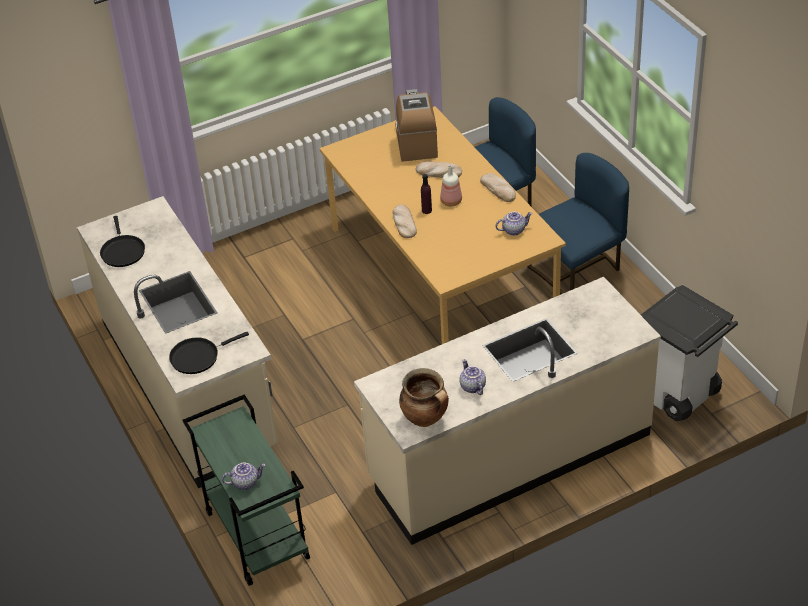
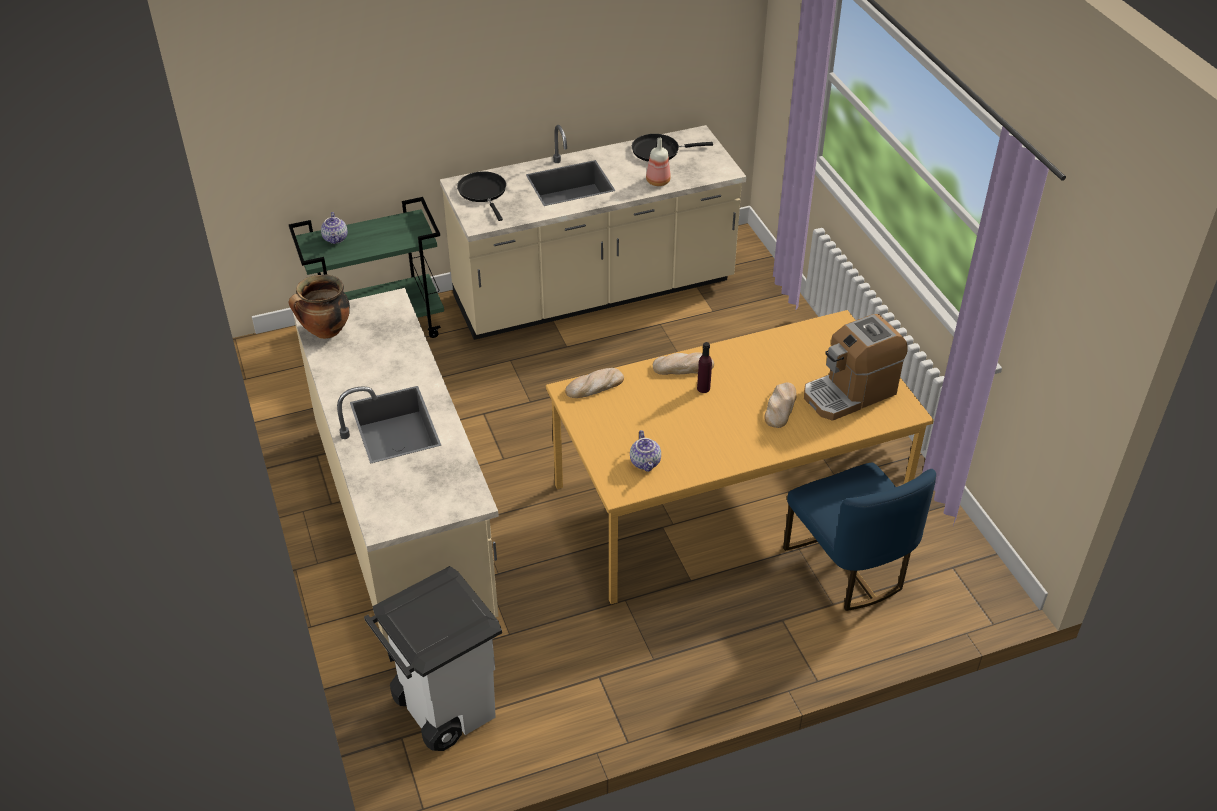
camera: 95 degrees right, 0 degrees up
coffee machine [395,89,438,162] -> coffee machine turned 150 degrees clockwise [804,314,908,421]
bottle [440,165,462,206] -> bottle moved to [646,138,671,186]
teapot [460,359,486,395] -> none
bread [480,173,516,202] -> bread moved to [565,368,624,398]
blue chair [527,153,629,295] -> none

